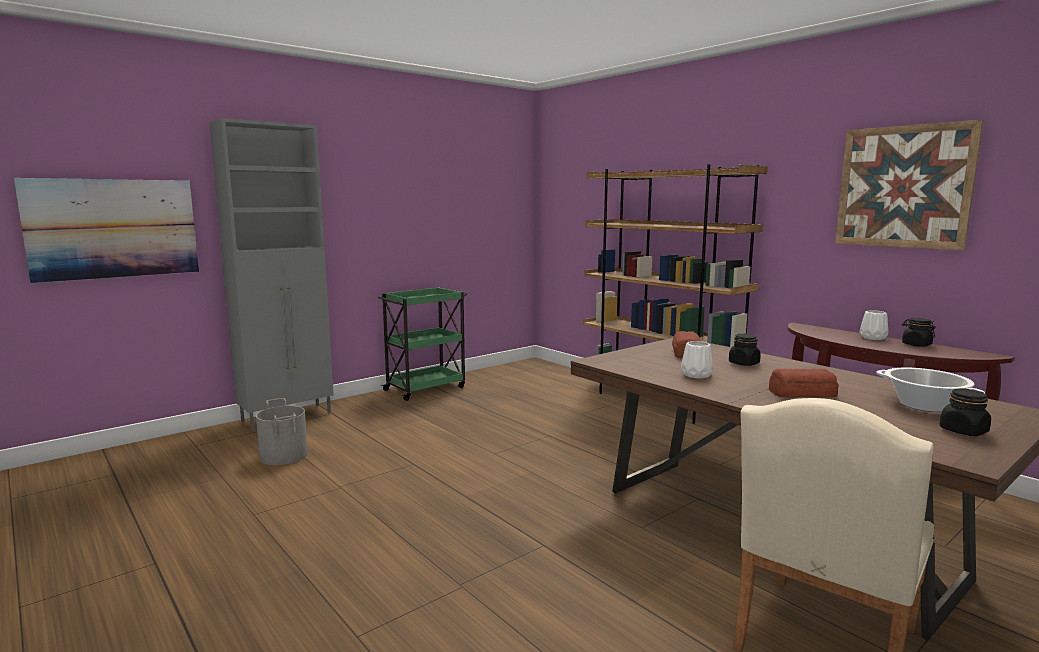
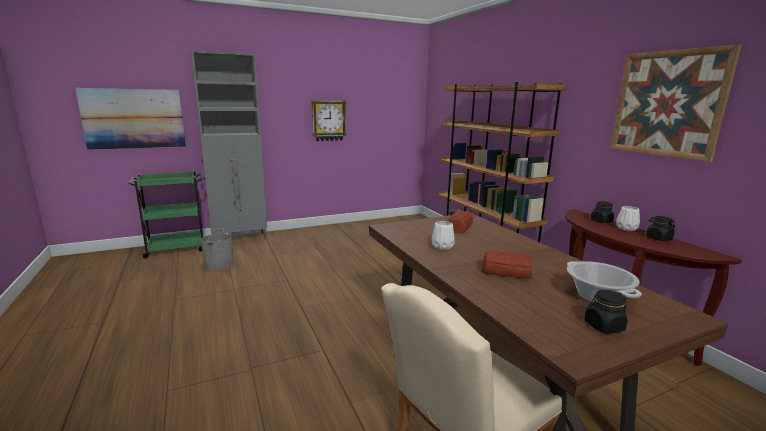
camera: 15 degrees right, 5 degrees up
green cart [378,287,467,401] -> green cart moved to [129,172,203,258]
black jar [729,334,761,366] -> black jar moved to [591,201,614,223]
none -> wall clock [311,100,347,141]

